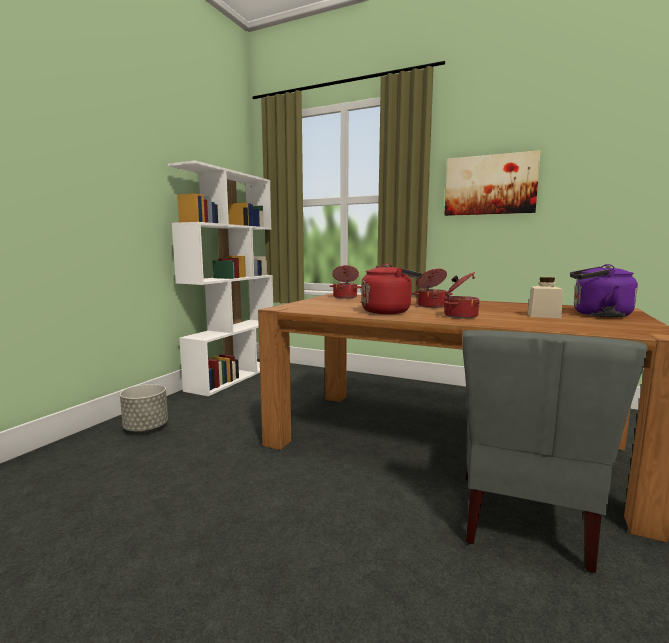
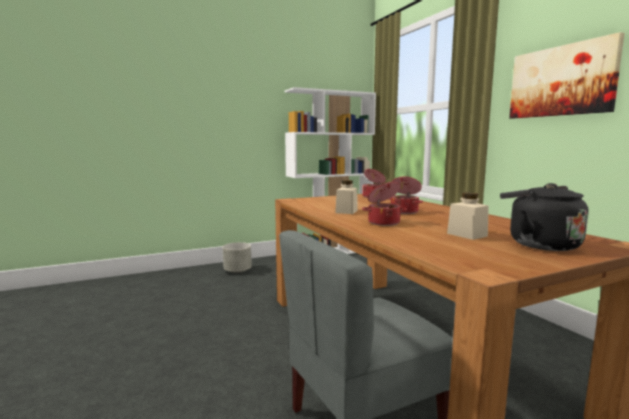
camera: 40 degrees right, 0 degrees up
red kettle [361,263,422,314] -> beige jar [335,180,358,214]
purple kettle [570,264,638,318] -> black kettle [500,183,589,251]

